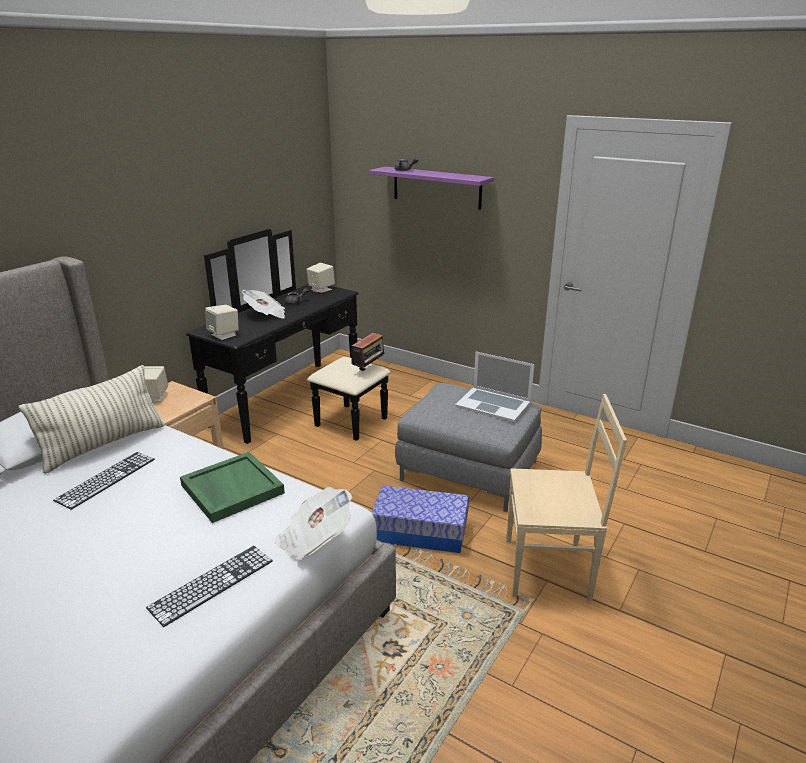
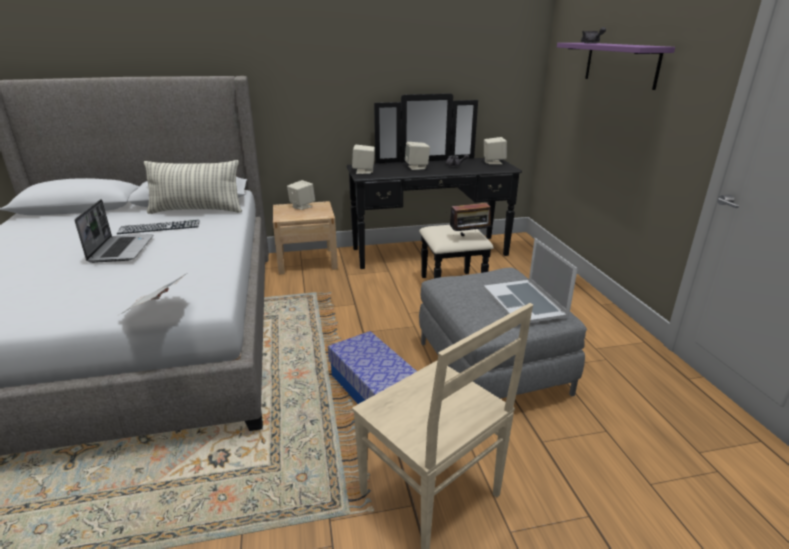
camera: 45 degrees right, 0 degrees up
keyboard [146,546,273,627] -> none
green tray [180,452,285,523] -> none
newspaper [242,290,285,318] -> beige speaker [405,142,430,170]
none -> laptop [75,199,154,263]

